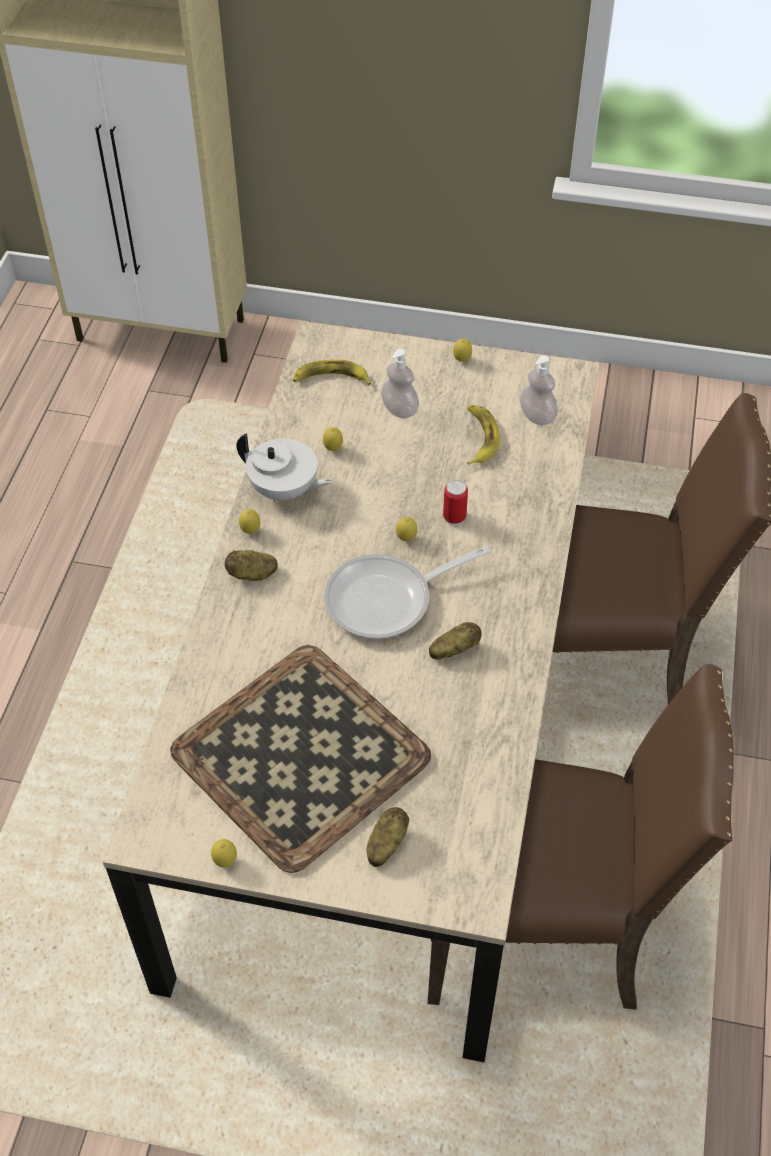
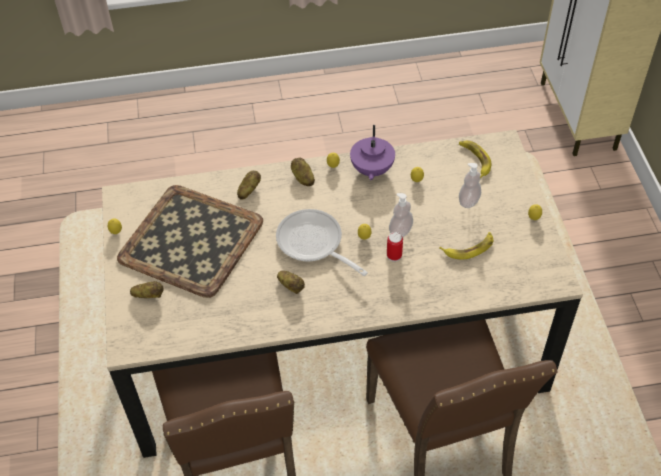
camera: 70 degrees right, 0 degrees up
white teapot [236,433,332,502] -> purple teapot [350,125,395,180]
soap dispenser [520,355,558,425] -> soap dispenser moved to [389,193,413,237]
none -> potato [237,171,261,200]

